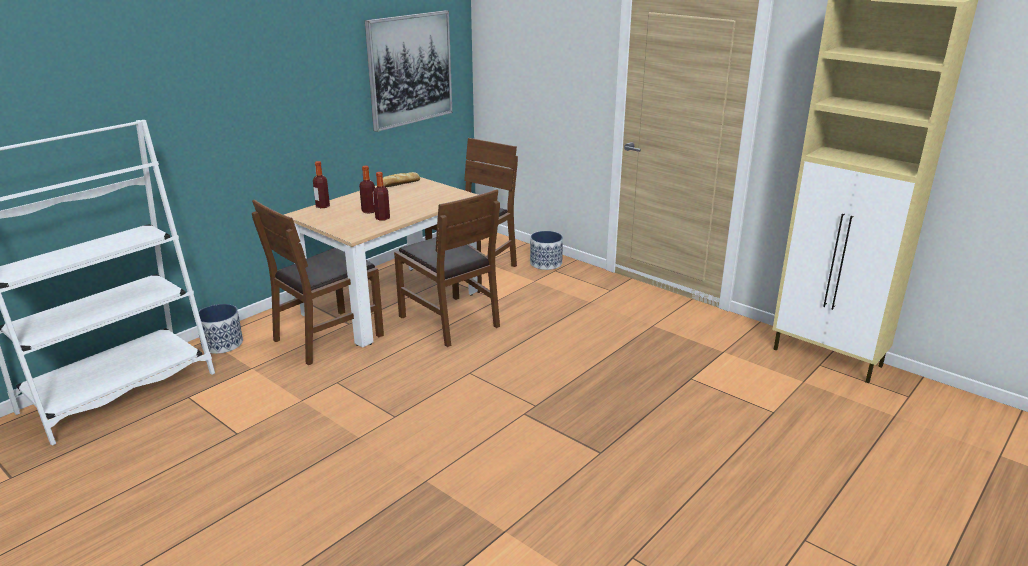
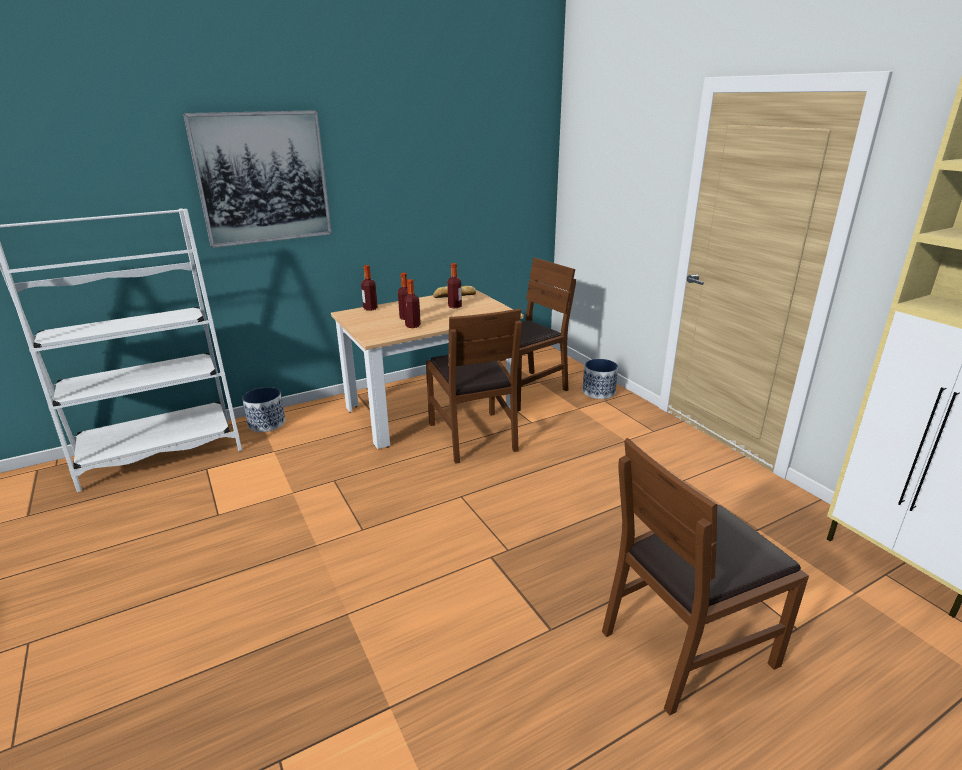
camera: 20 degrees right, 0 degrees up
brown chair [252,199,384,365] -> brown chair moved to [602,438,809,716]
picture [365,10,452,132] -> picture moved to [183,110,332,248]
none -> bottle [447,263,462,308]

